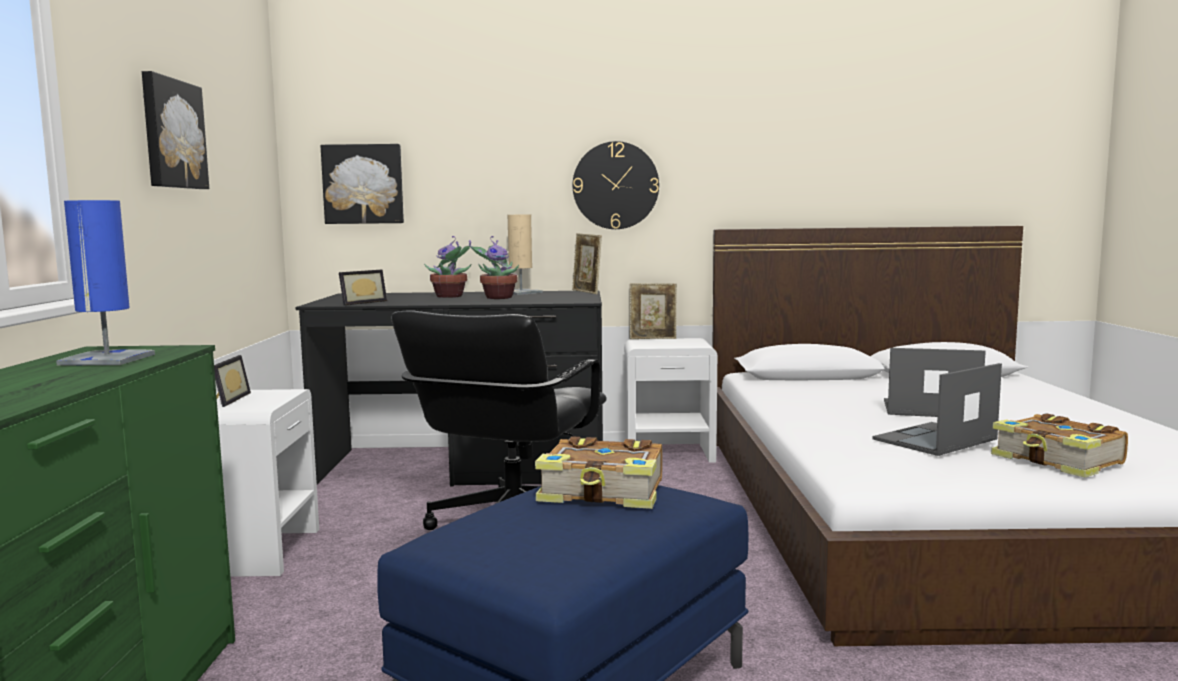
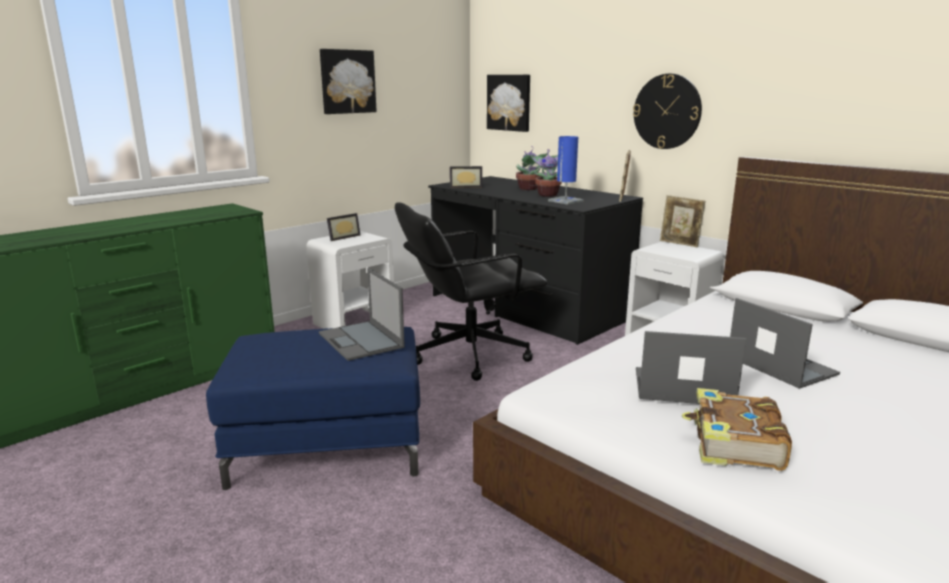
camera: 45 degrees right, 10 degrees up
blue table lamp [56,200,155,366] -> blue table lamp moved to [548,136,584,205]
beige table lamp [508,214,543,295] -> none
book [535,436,662,509] -> laptop [319,268,405,361]

